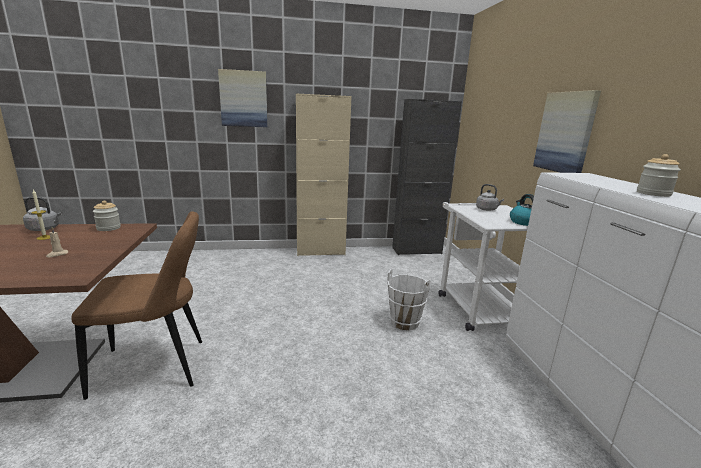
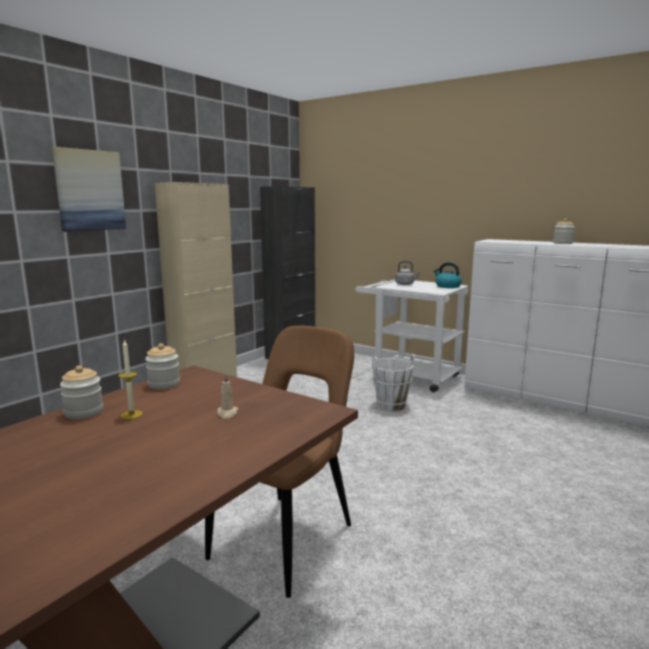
camera: 45 degrees left, 5 degrees down
grey kettle [23,197,62,231] -> jar [60,366,103,419]
picture [533,90,601,173] -> none

